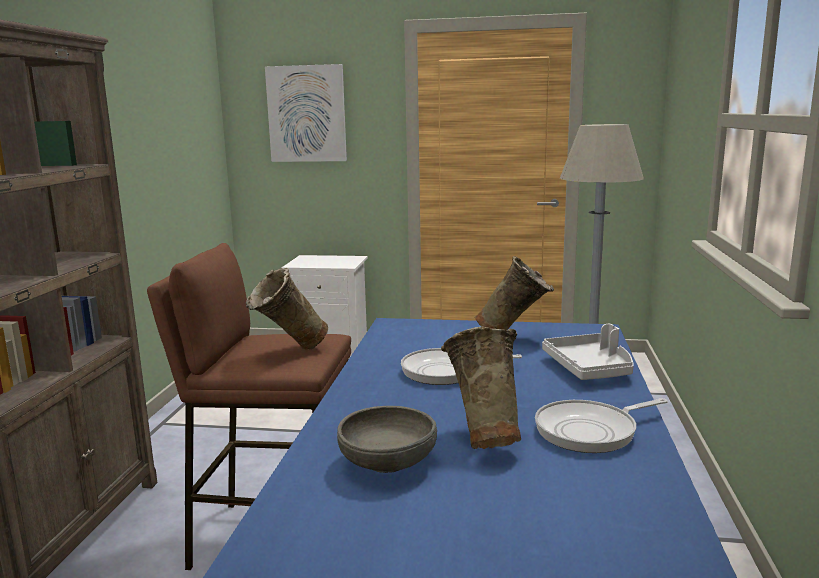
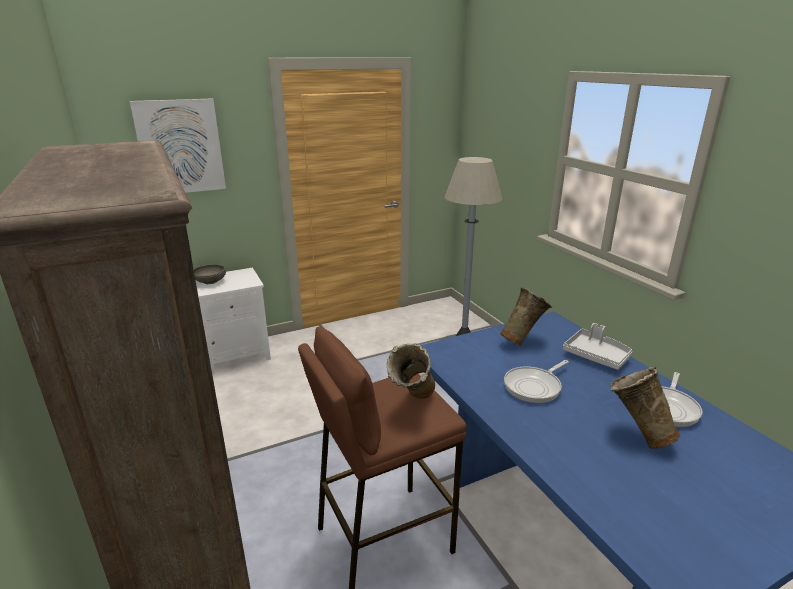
camera: 35 degrees left, 10 degrees up
grey bowl [337,406,437,473] -> grey bowl moved to [194,264,226,284]

